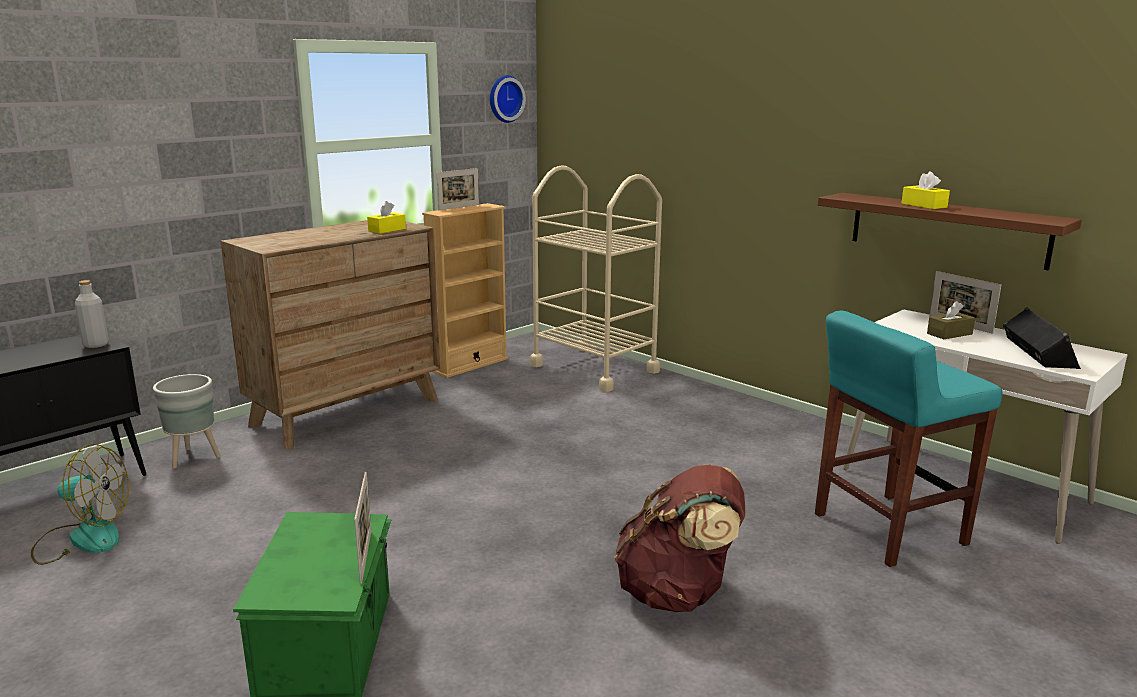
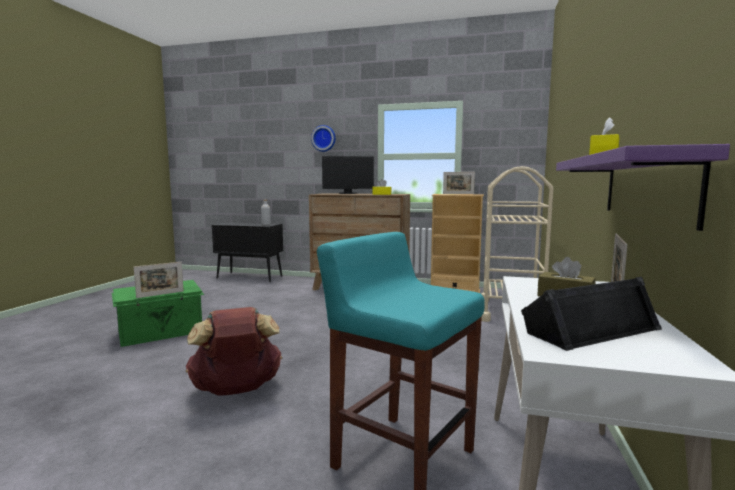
camera: 60 degrees right, 10 degrees down
fan [31,444,129,565] -> none
grey planter [153,374,220,468] -> none
wall clock [490,75,526,123] -> wall clock moved to [311,125,336,152]
brown shelf [818,193,1082,271] -> purple shelf [556,144,730,231]
none -> monitor [322,156,374,194]

